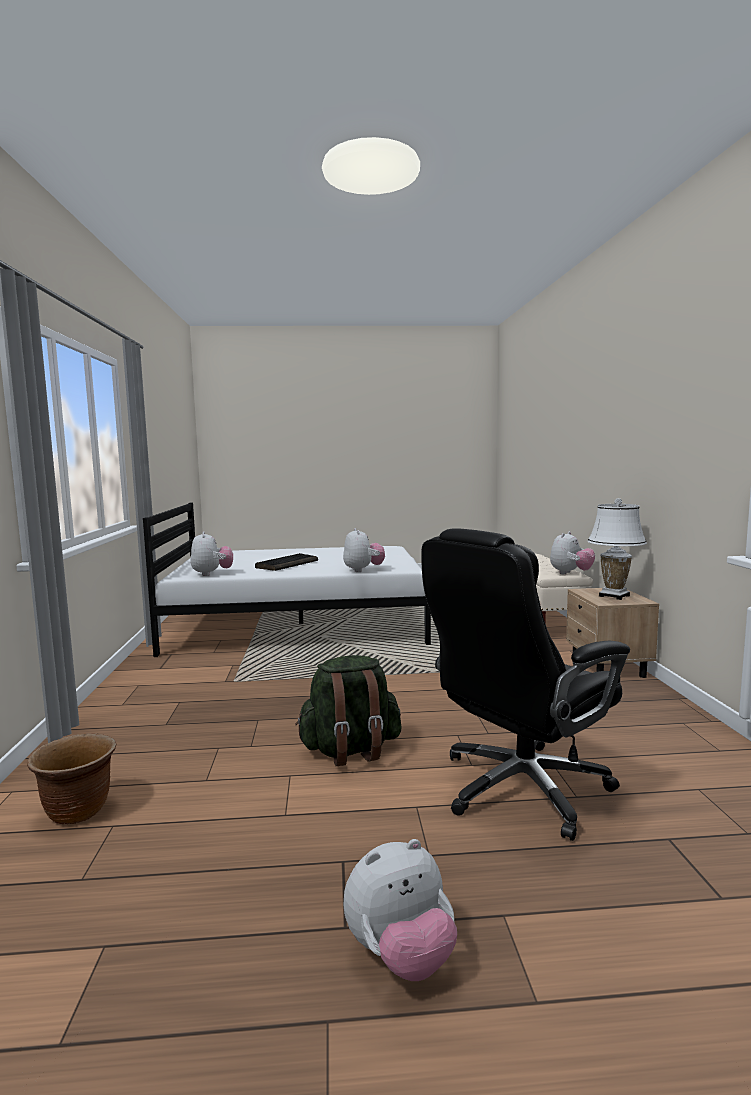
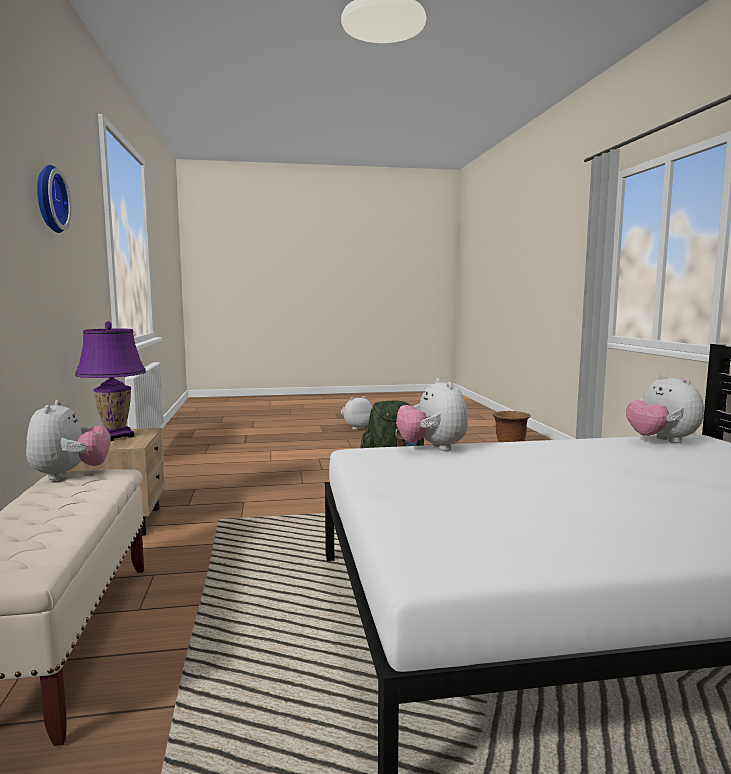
camera: 175 degrees right, 0 degrees up
keyboard [255,553,318,571] -> none
black office chair [421,528,630,841] -> none
plush toy [550,531,595,574] -> plush toy turned 135 degrees clockwise [26,400,111,480]
white table lamp [587,498,647,600] -> purple table lamp [75,321,146,441]
none -> wall clock [37,165,71,233]

